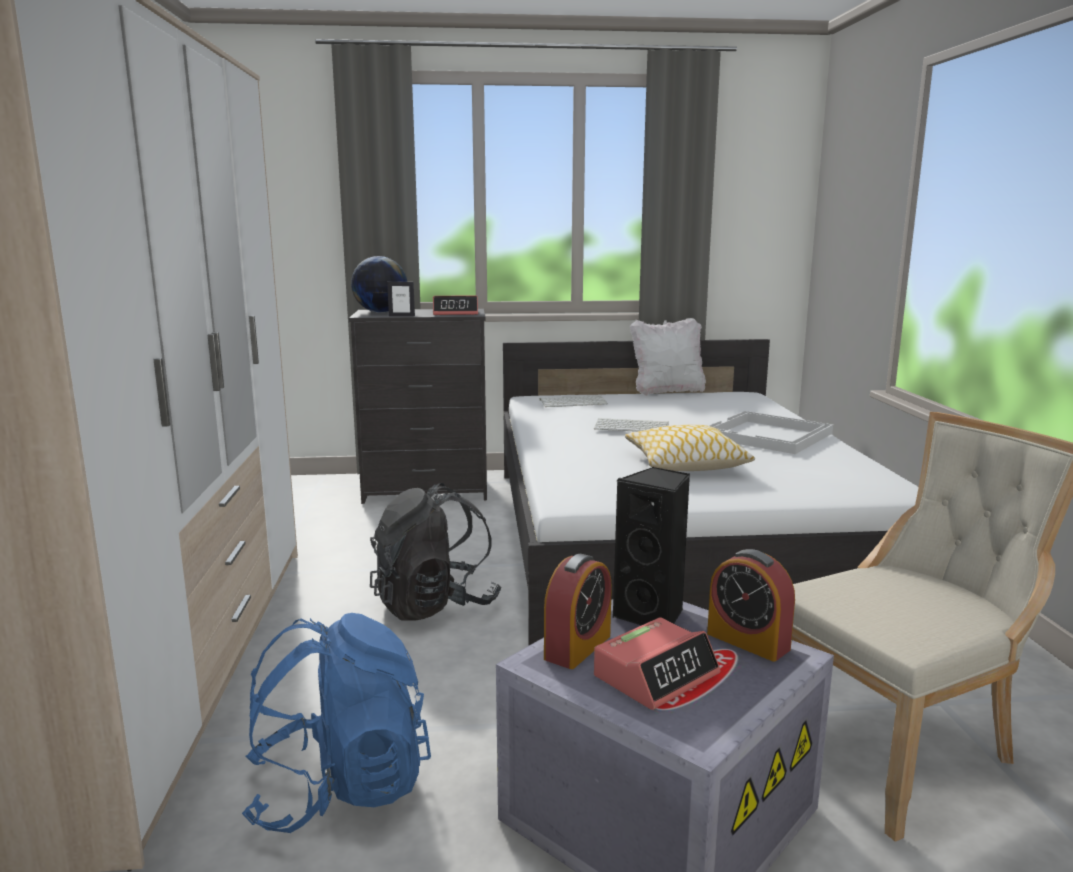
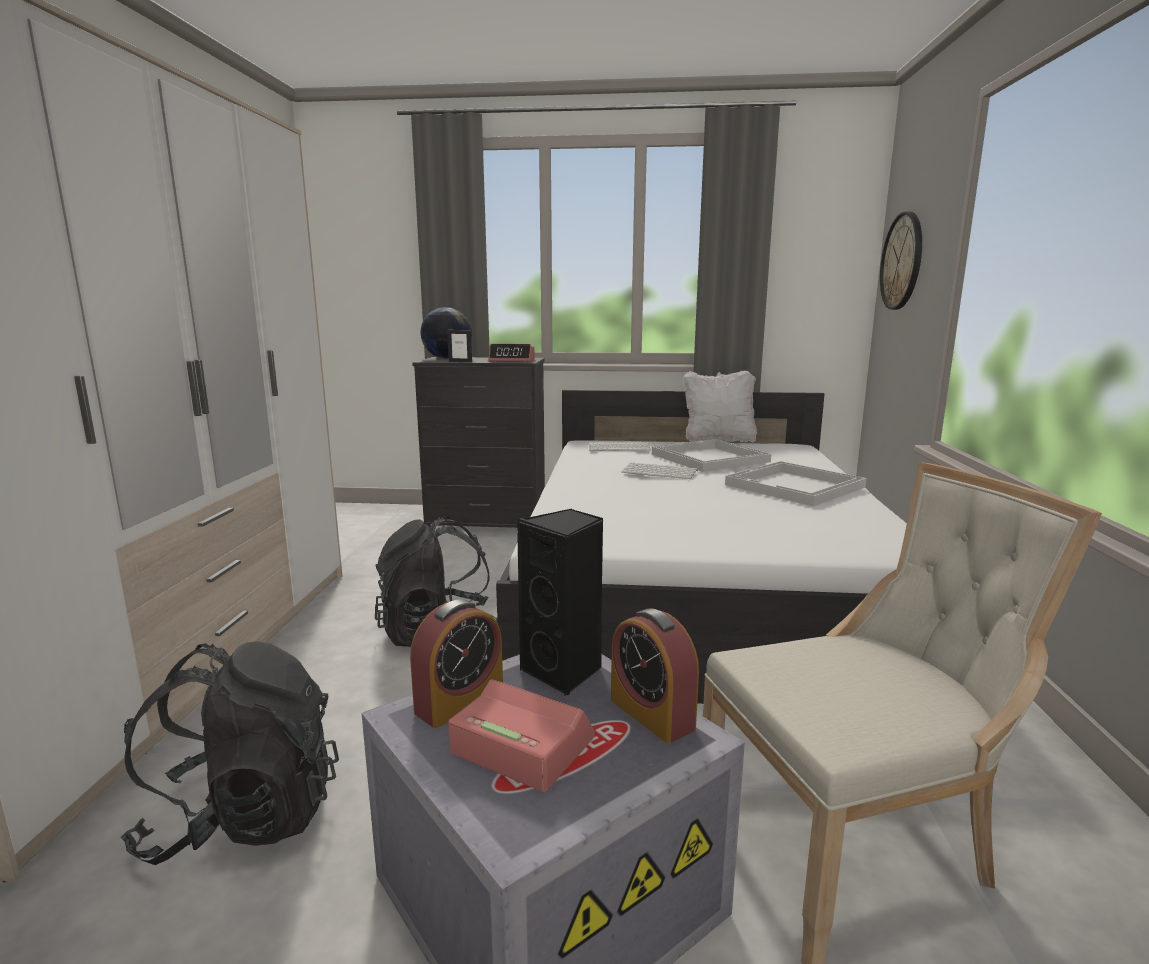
camera: 10 degrees right, 0 degrees up
blue backpack [242,613,431,833] -> black backpack [121,641,339,865]
alarm clock [594,617,720,710] -> alarm clock turned 120 degrees counterclockwise [448,679,595,792]
pillow [625,425,755,471] -> none
none -> white tray [652,439,771,472]
none -> wall clock [880,212,922,310]

